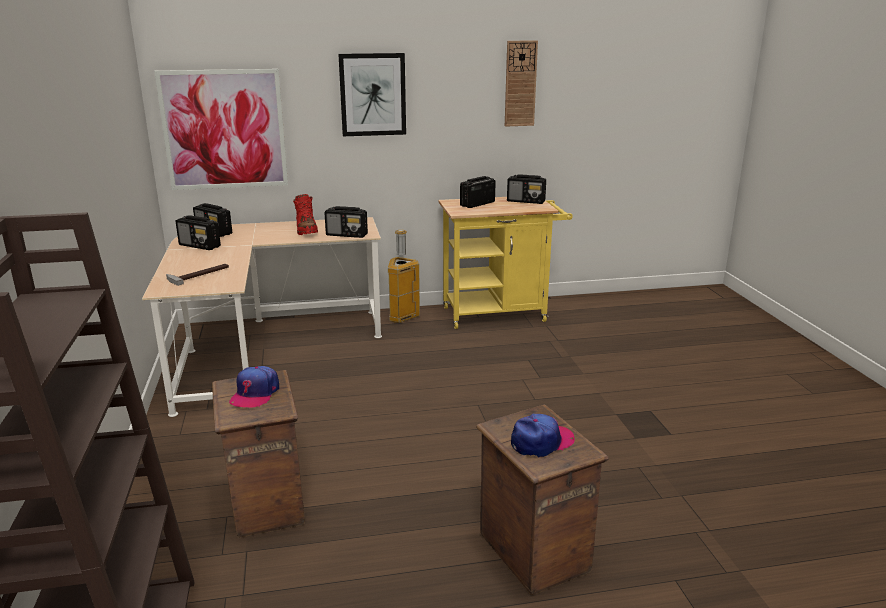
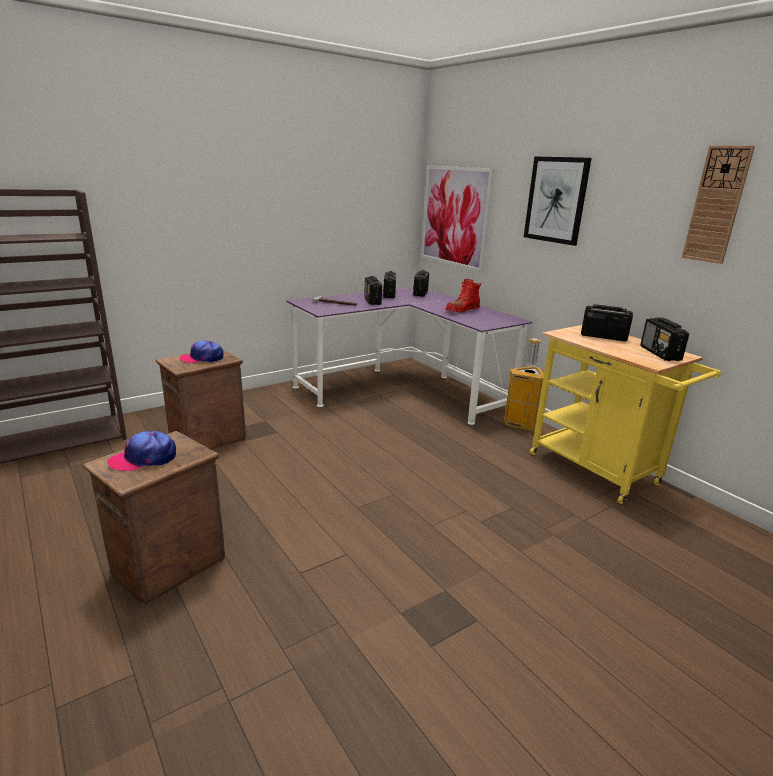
camera: 65 degrees right, 0 degrees up
beige desk [142,217,382,417] -> purple desk [286,289,533,425]
radio [324,206,368,238] -> radio moved to [364,276,382,305]
cap [511,414,575,457] -> cap turned 120 degrees clockwise [108,431,176,471]

